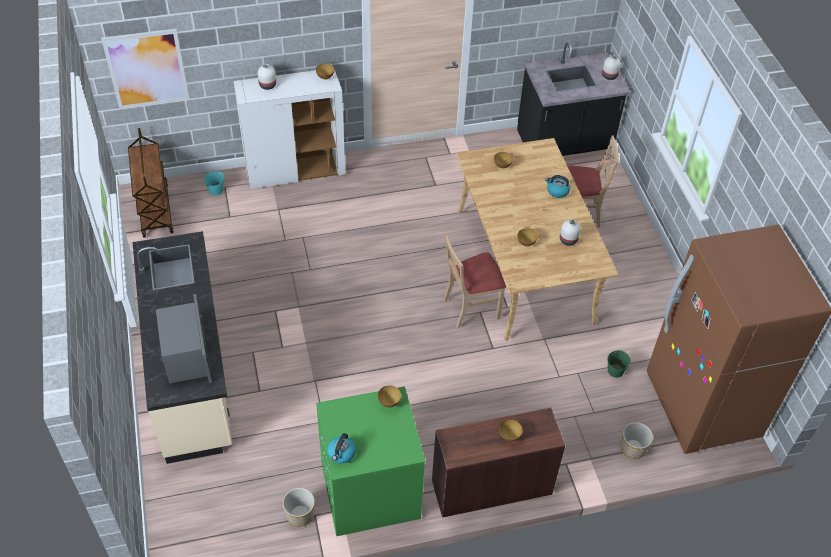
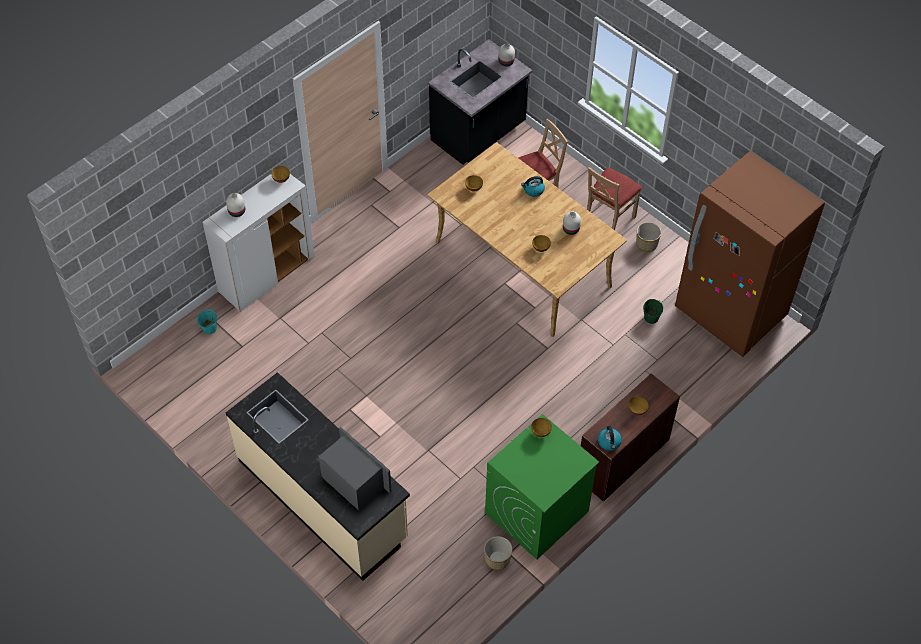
camera: 30 degrees left, 5 degrees up
picture [101,29,190,109] -> none
brown cart [128,128,174,238] -> none
kettle [327,433,356,464] -> kettle moved to [598,426,622,451]
beige chair [443,235,506,328] -> beige chair moved to [587,167,642,230]
planter [620,422,653,459] -> planter moved to [636,222,661,252]

